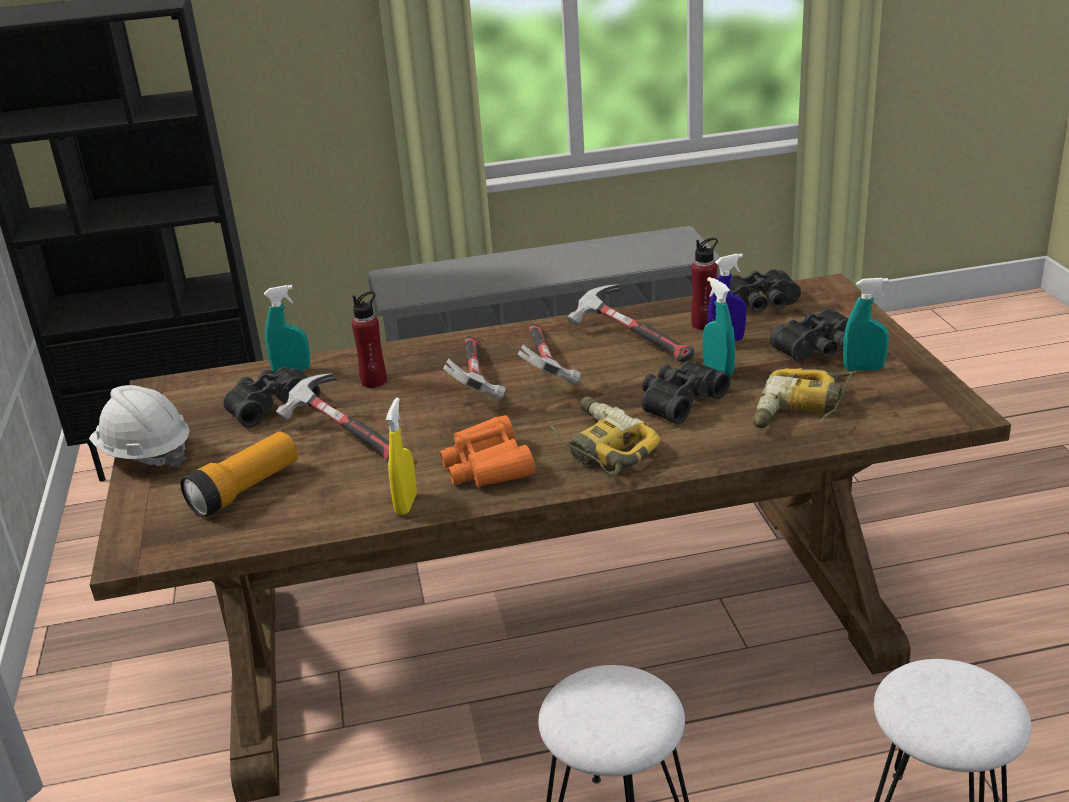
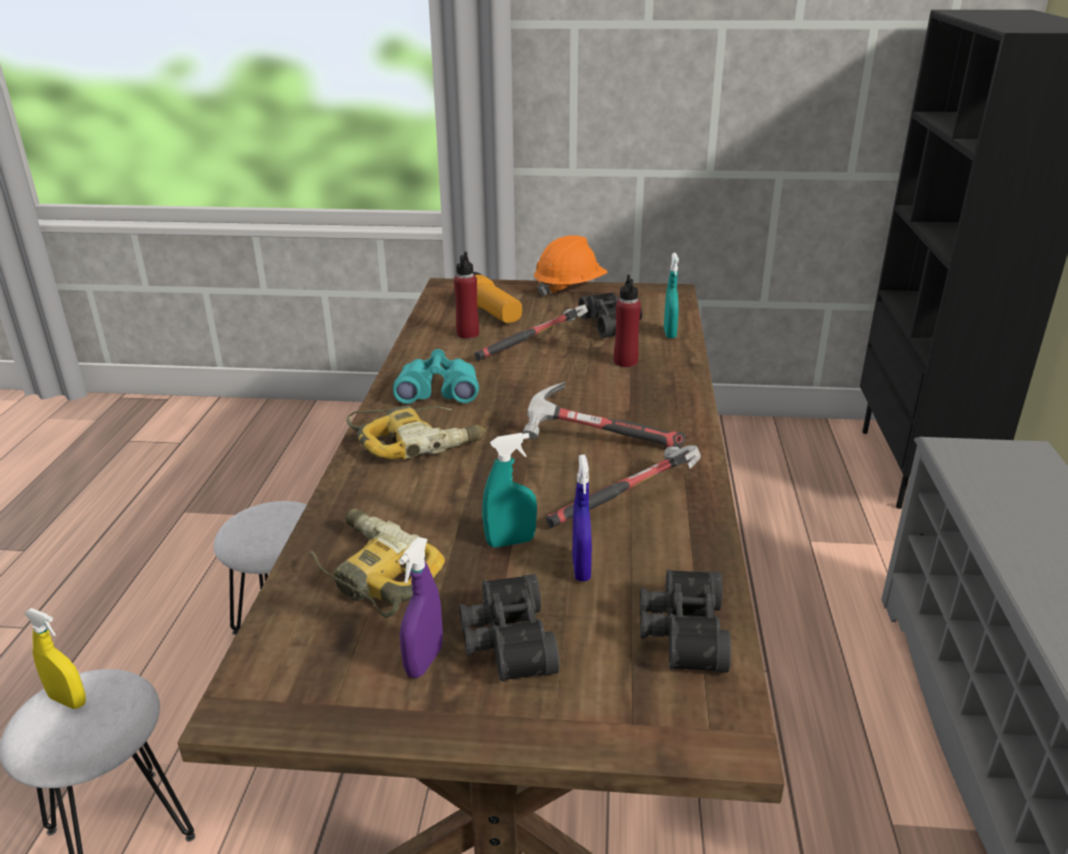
camera: 105 degrees right, 0 degrees up
white hard hat [89,385,189,467] -> orange hard hat [534,235,608,297]
yellow spray bottle [386,398,417,515] -> yellow spray bottle moved to [24,608,86,709]
orange binoculars [440,415,535,488] -> turquoise binoculars [393,349,479,404]
hammer [443,336,506,401] -> none
black binoculars [642,361,730,424] -> none
red bottle [691,238,718,330] -> red bottle moved to [454,252,479,339]
turquoise spray bottle [843,278,889,371] -> purple spray bottle [399,537,443,678]

